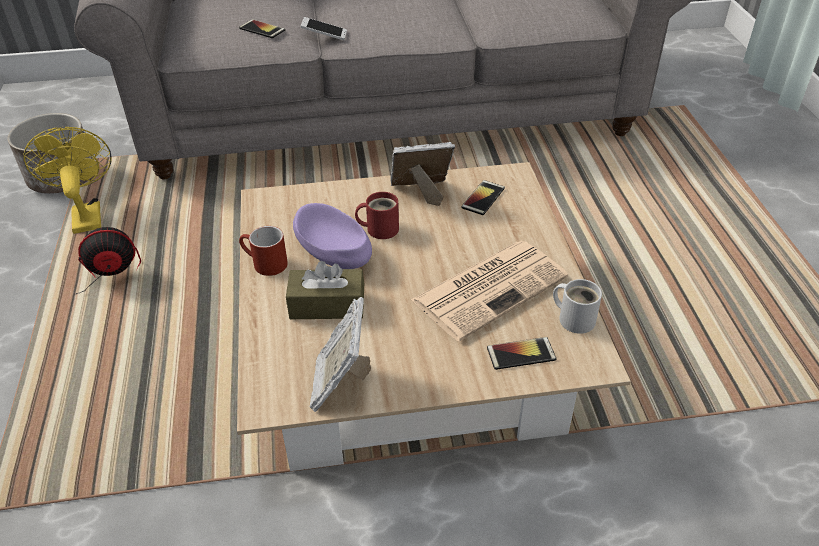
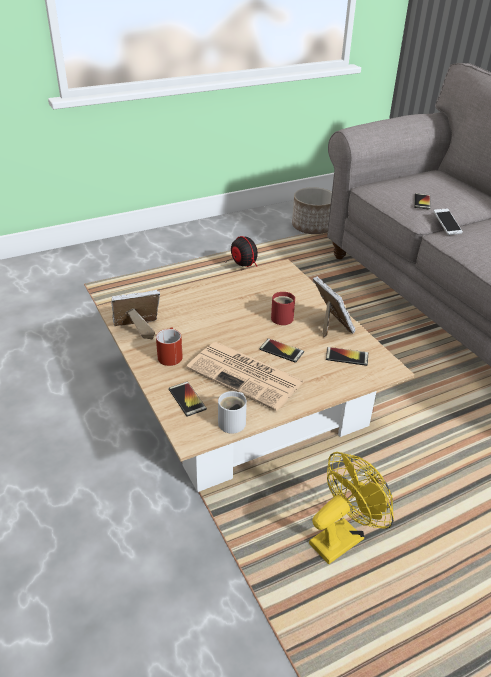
camera: 70 degrees right, 5 degrees down
yellow fan [24,127,112,234] -> yellow fan moved to [309,452,394,564]
red mug [239,226,288,276] -> red mug moved to [156,327,183,366]
brown tissue box [286,261,364,319] -> none
purple bowl [293,203,372,269] -> none
none -> phone [259,338,304,363]

